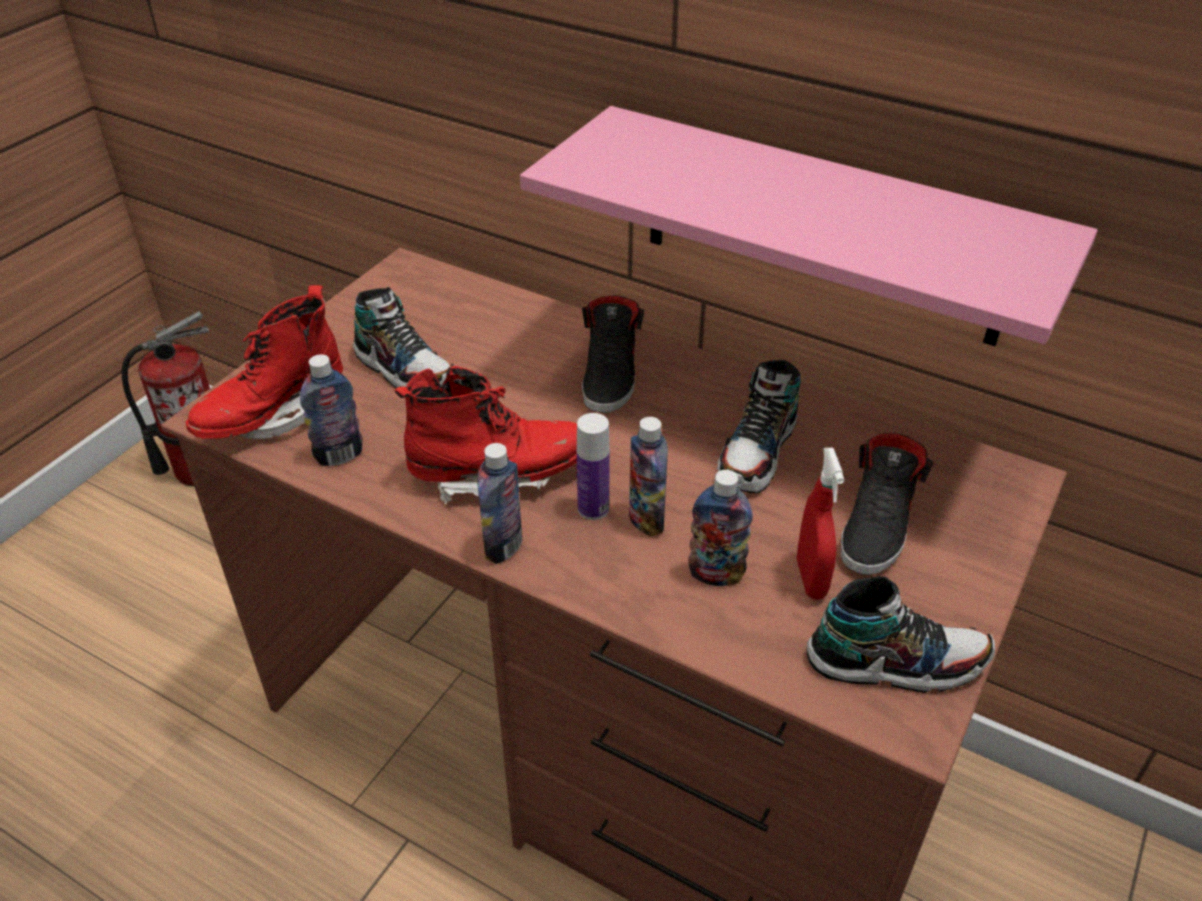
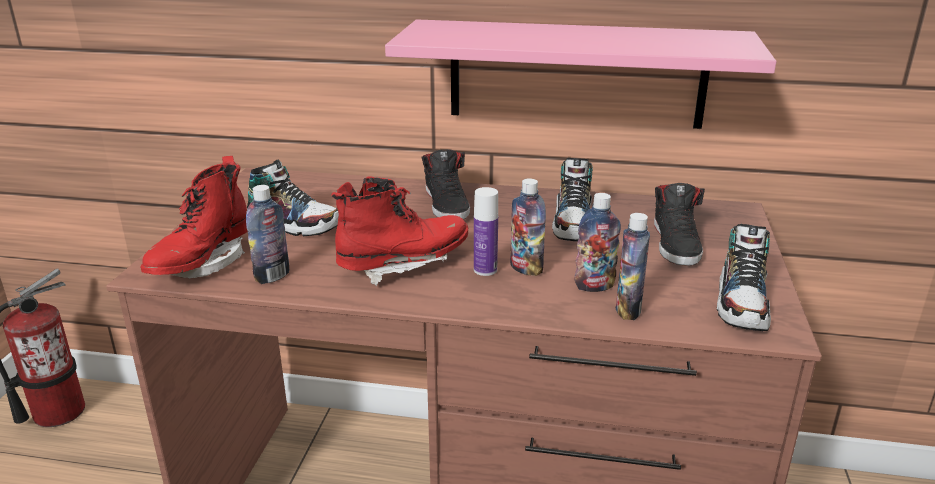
camera: 20 degrees left, 15 degrees down
bottle [477,443,522,564] -> bottle moved to [616,213,650,320]
red spray bottle [797,448,844,600] -> none
shoe [806,576,995,693] -> shoe turned 120 degrees clockwise [717,224,771,331]

